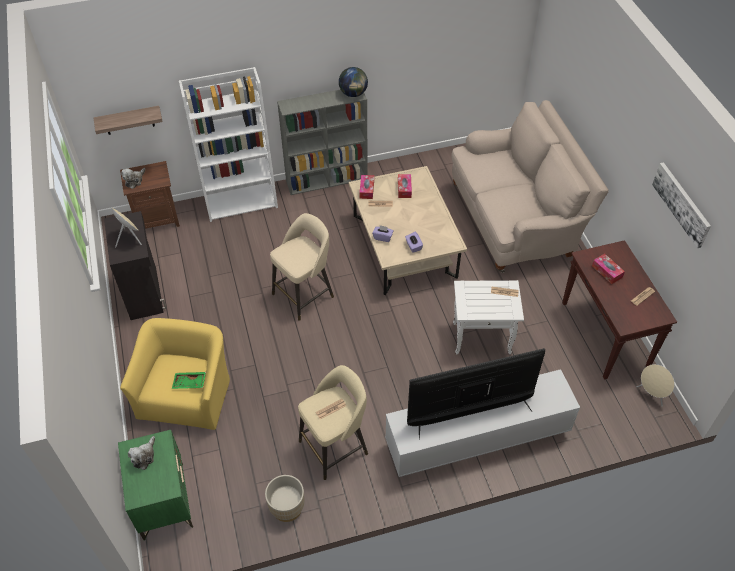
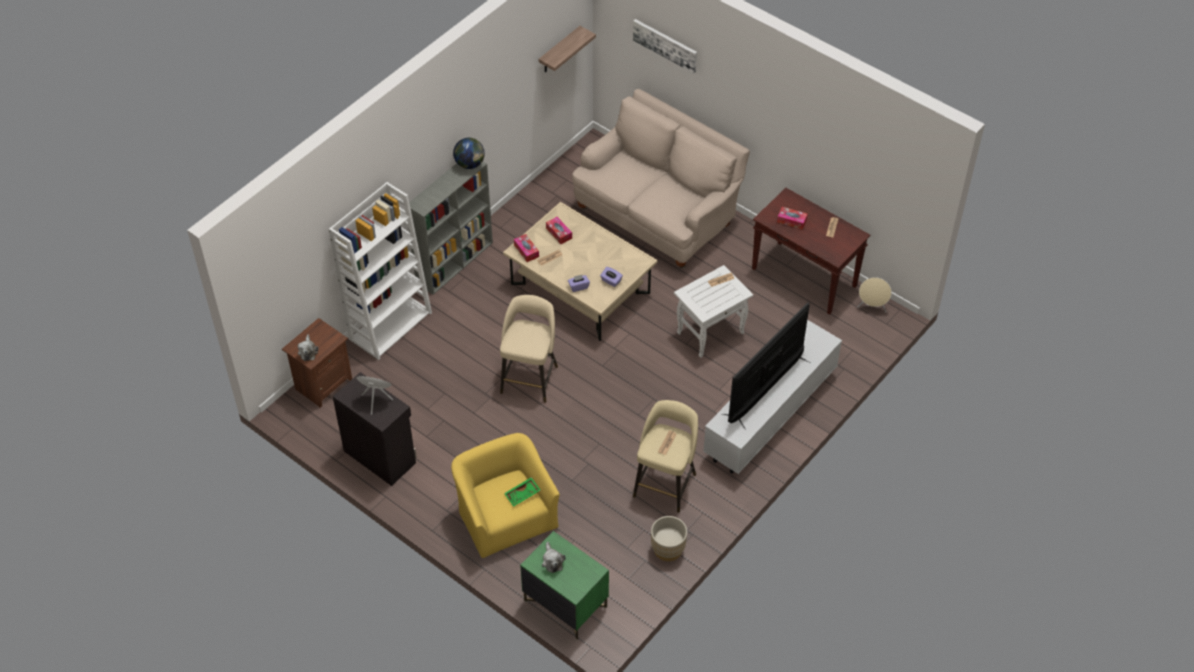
camera: 35 degrees left, 0 degrees up
shelf [94,106,163,135] -> shelf moved to [539,26,596,73]
picture [652,162,711,248] -> picture moved to [633,19,697,73]

